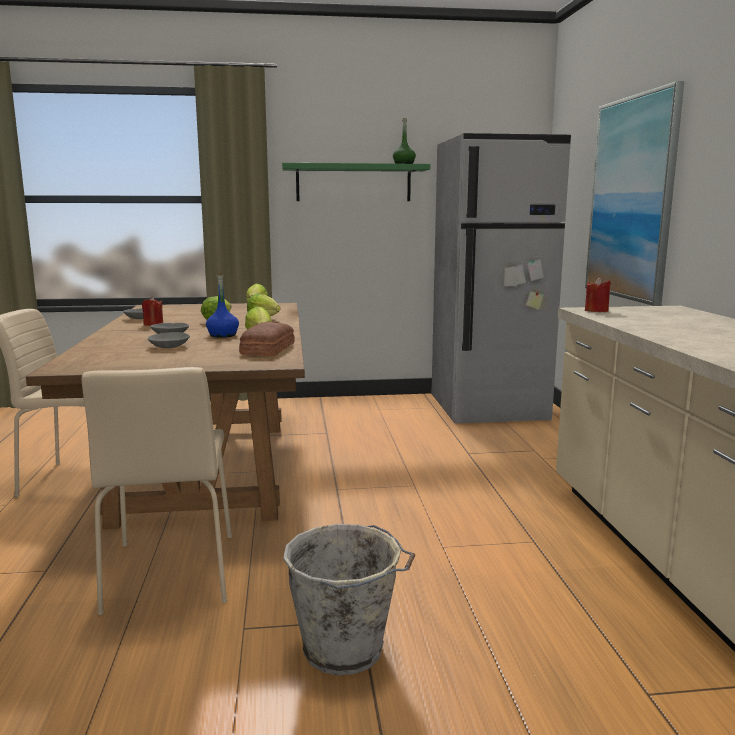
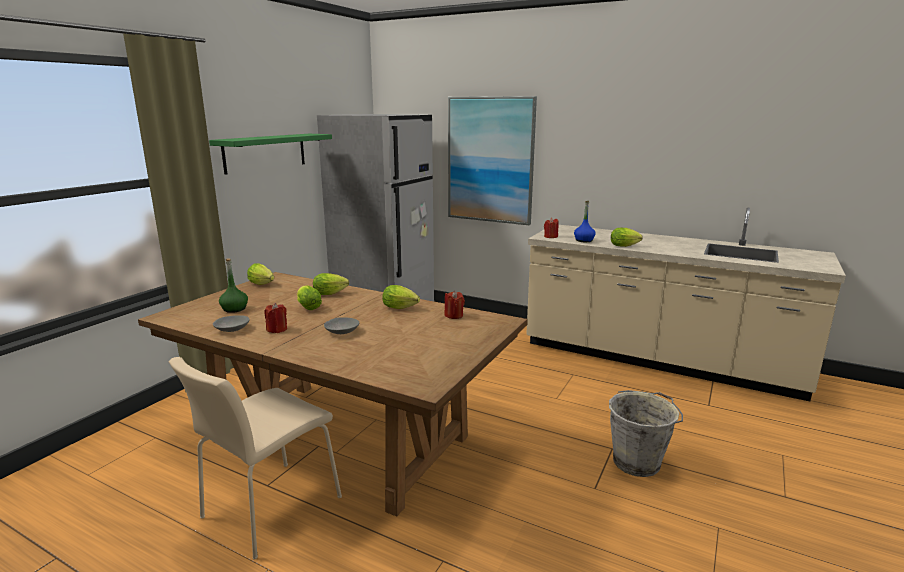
camera: 55 degrees left, 5 degrees up
beige chair [82,367,232,615] -> none
grey bowl [148,332,190,348] -> none
blue bottle [206,273,239,338] -> blue bottle moved to [574,201,596,242]
bread [239,322,295,356] -> red candle [444,291,465,319]
green bottle [393,118,416,164] -> green bottle moved to [219,258,248,313]
none -> lettuce [611,228,643,247]

